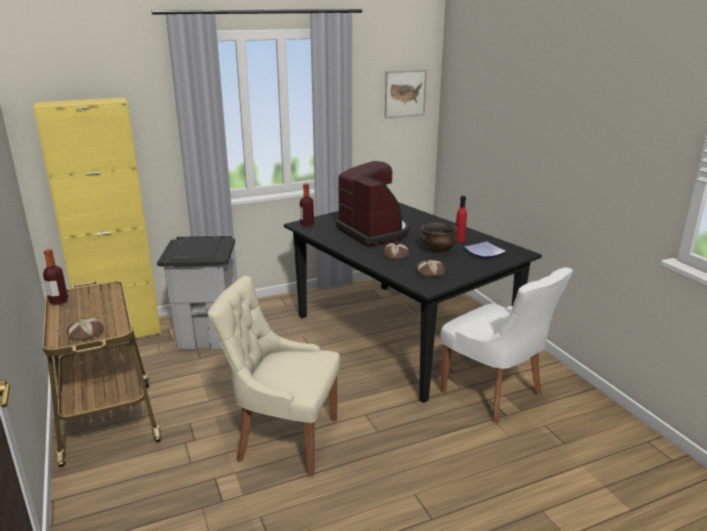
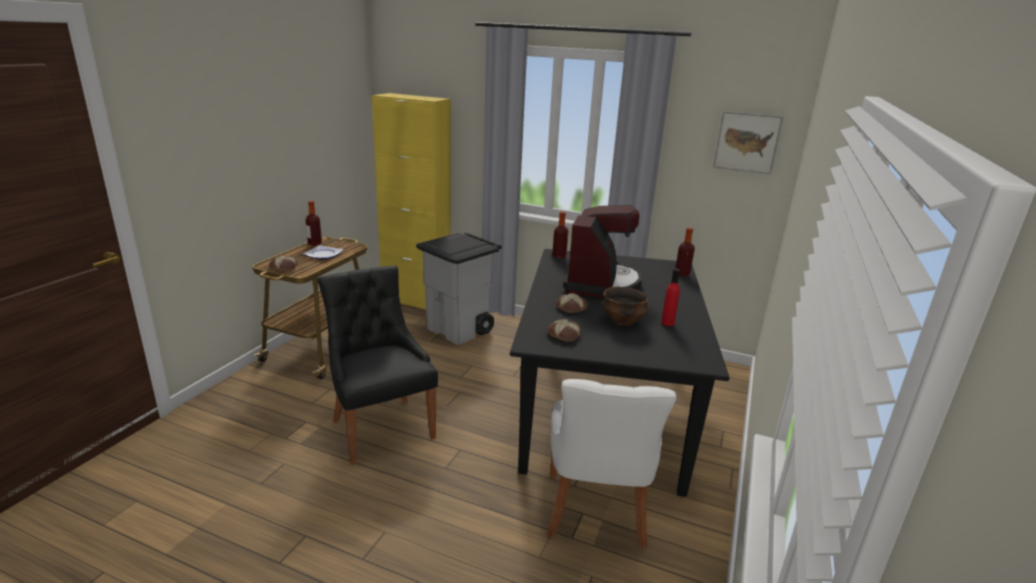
camera: 45 degrees right, 0 degrees up
beige chair [208,276,340,477] -> black chair [317,266,438,464]
plate [464,241,506,258] -> plate moved to [303,245,343,259]
none -> bottle [676,228,695,276]

